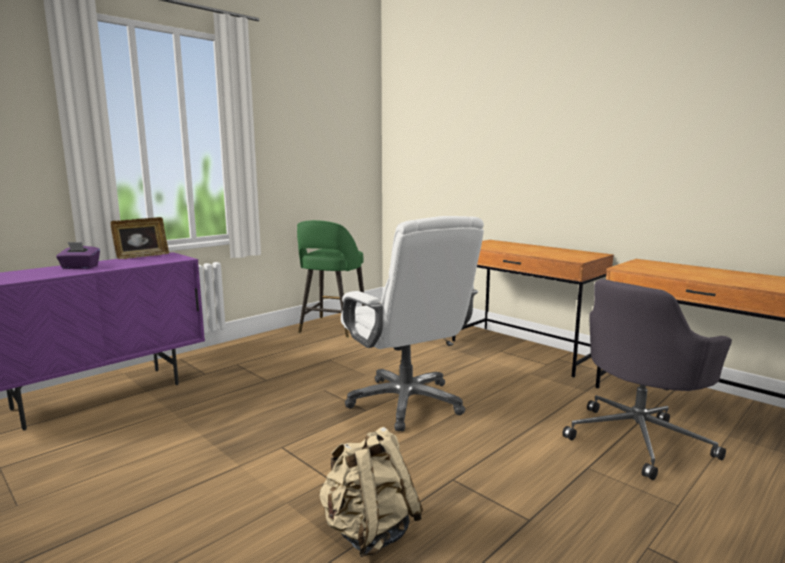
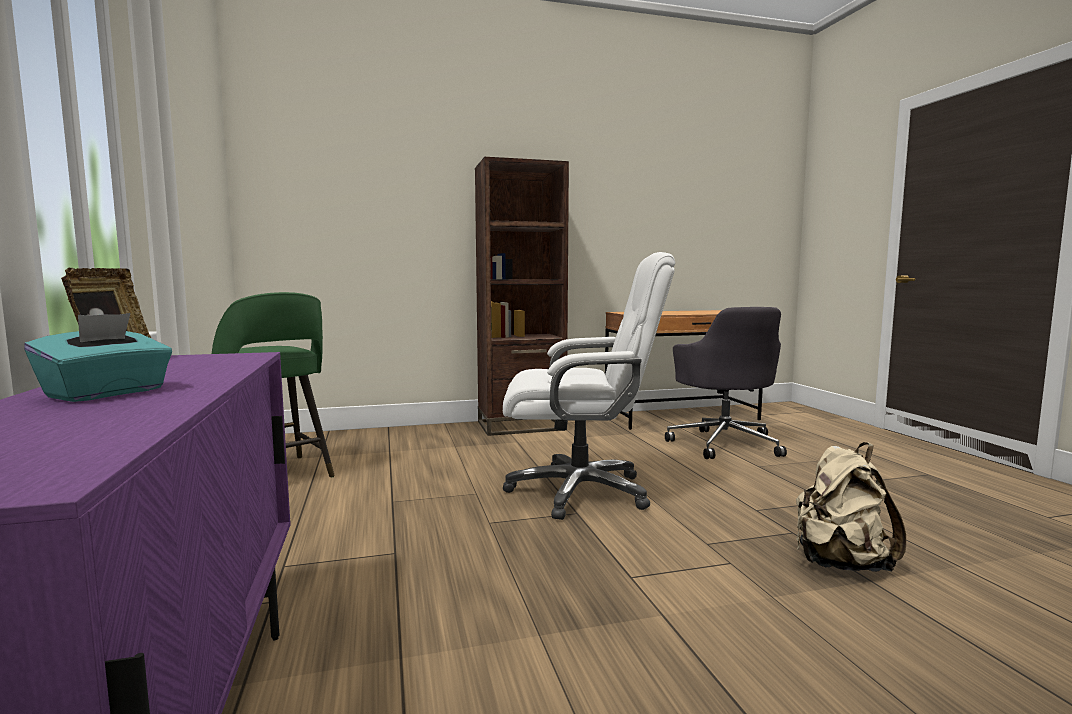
camera: 60 degrees left, 5 degrees down
purple tissue box [56,242,100,269] -> turquoise tissue box [24,313,172,402]
brown desk [452,240,614,377] -> brown bookcase [475,157,569,436]

